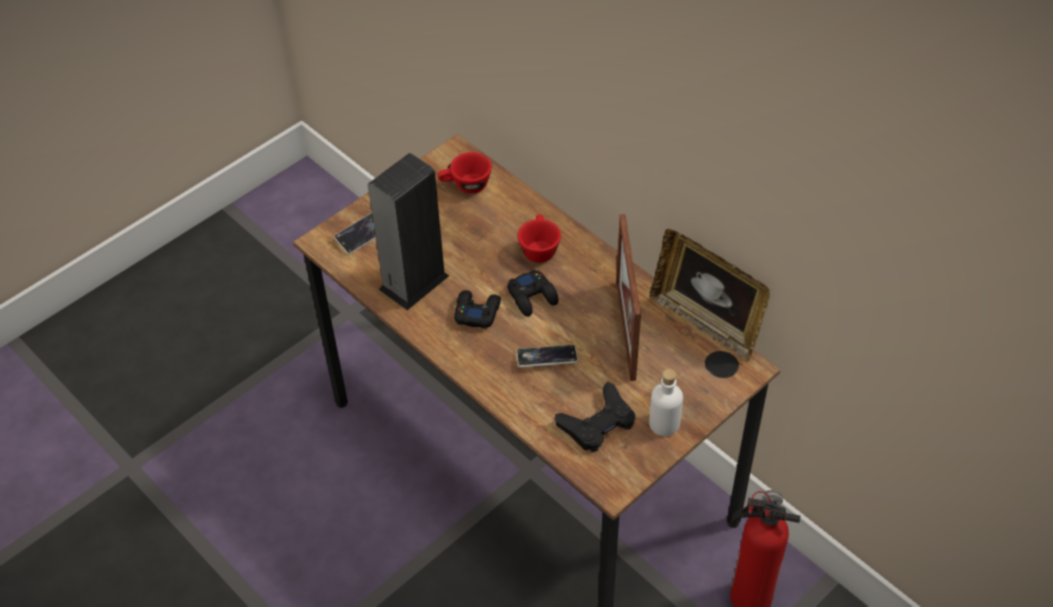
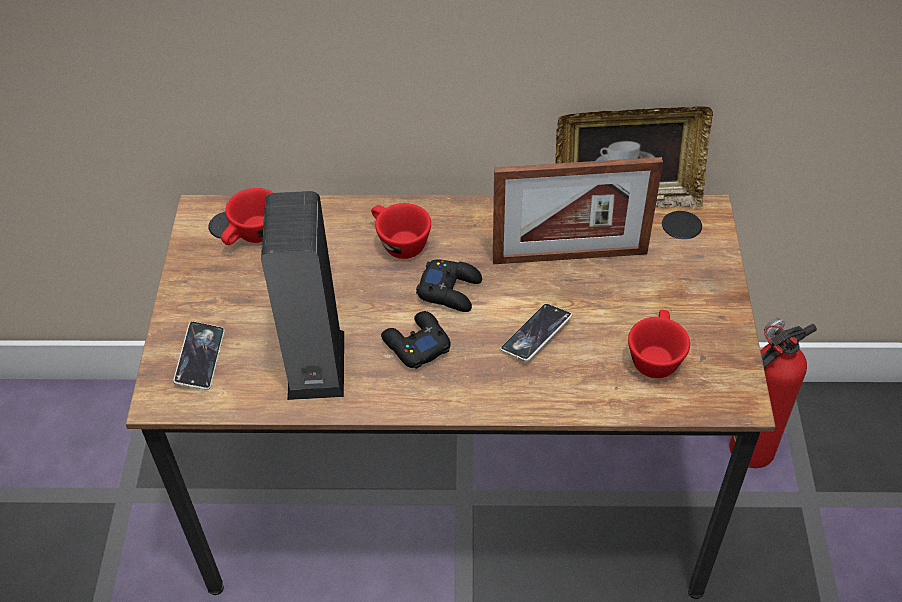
camera: 45 degrees left, 0 degrees up
black game controller [555,381,636,452] -> red cup [628,310,690,378]
picture frame [616,214,641,381] -> picture frame turned 45 degrees counterclockwise [493,157,663,264]
white bottle [649,369,683,436] -> none

